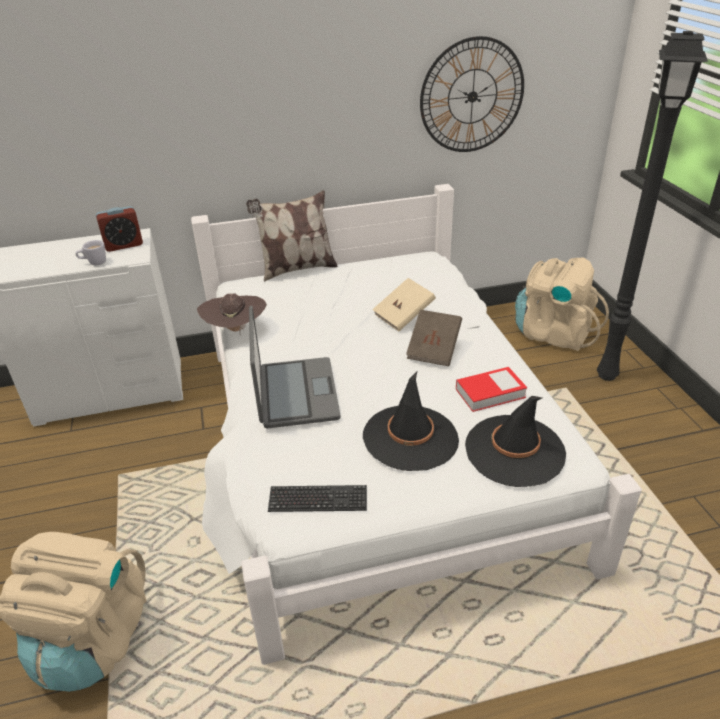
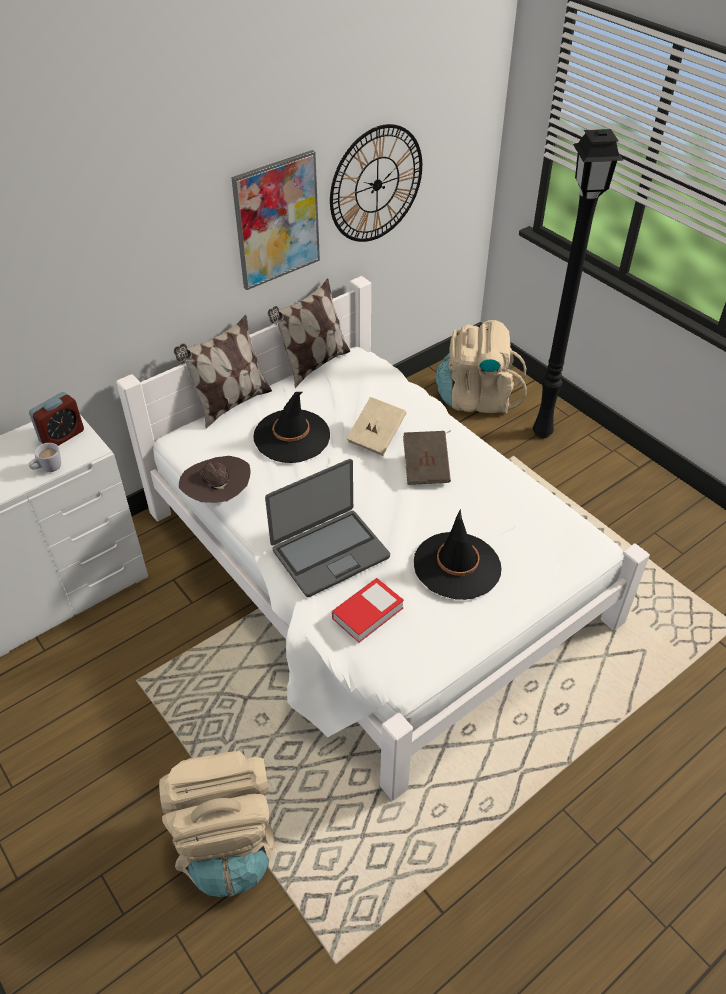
camera: 25 degrees left, 10 degrees up
laptop [249,305,341,428] -> laptop turned 90 degrees clockwise [265,459,390,597]
keyboard [268,485,367,512] -> none
book [456,367,527,412] -> book moved to [332,578,404,643]
black hat [465,396,566,487] -> black hat moved to [253,392,330,463]
none -> picture [231,150,320,290]
none -> pillow [268,278,350,388]

